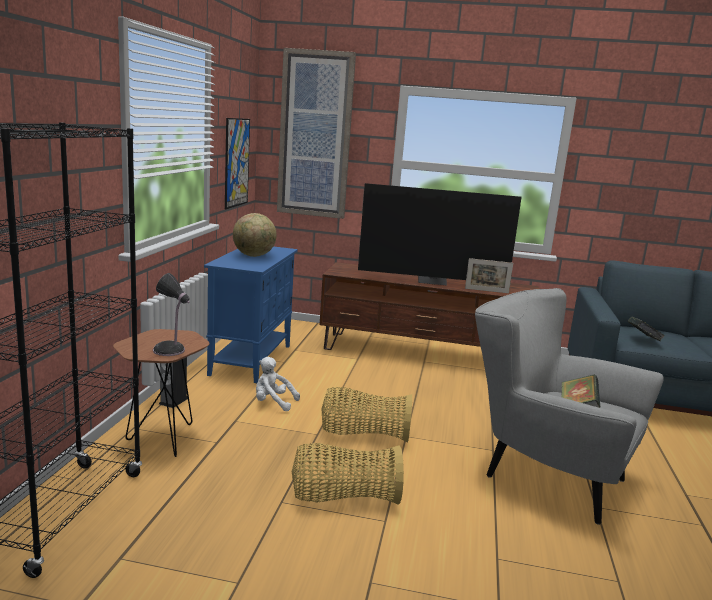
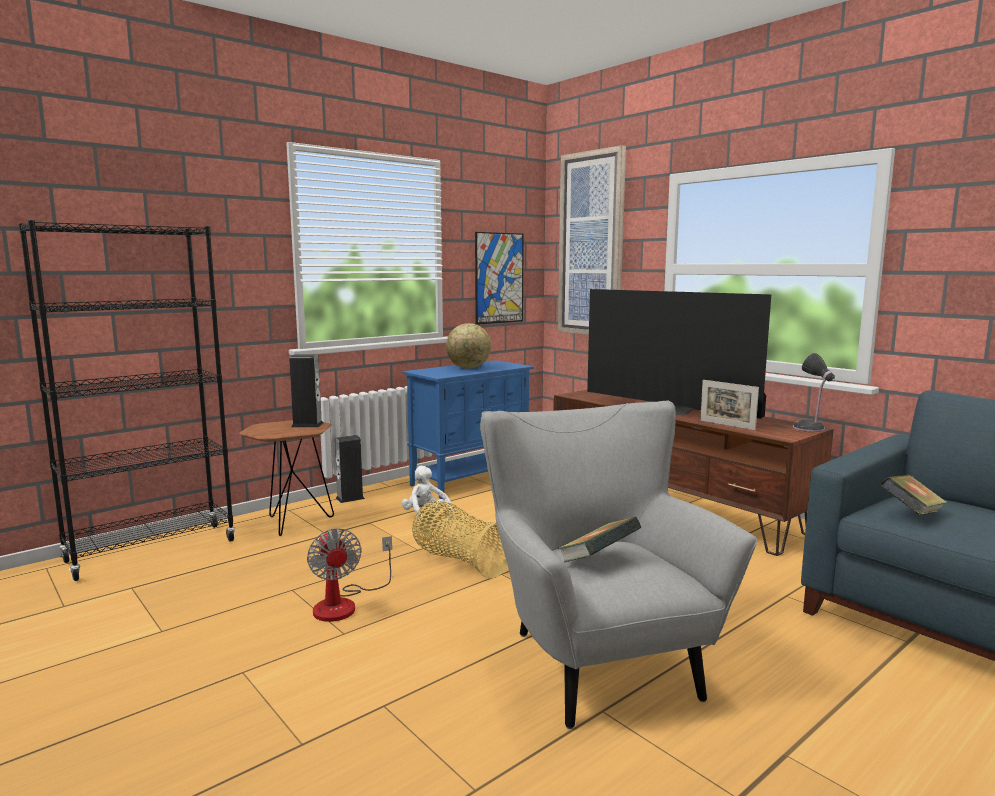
camera: 40 degrees right, 5 degrees down
table lamp [153,273,190,356] -> table lamp moved to [793,353,835,432]
basket [292,443,404,505] -> fan [307,528,392,622]
none -> speaker [289,355,323,427]

